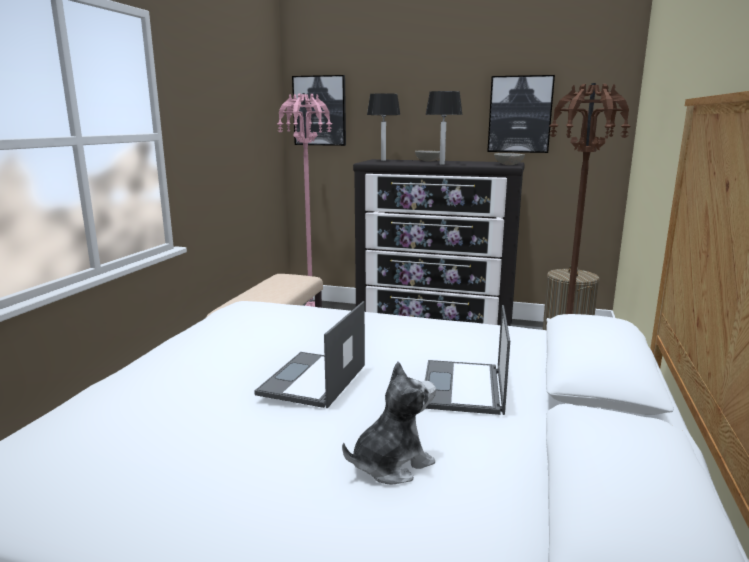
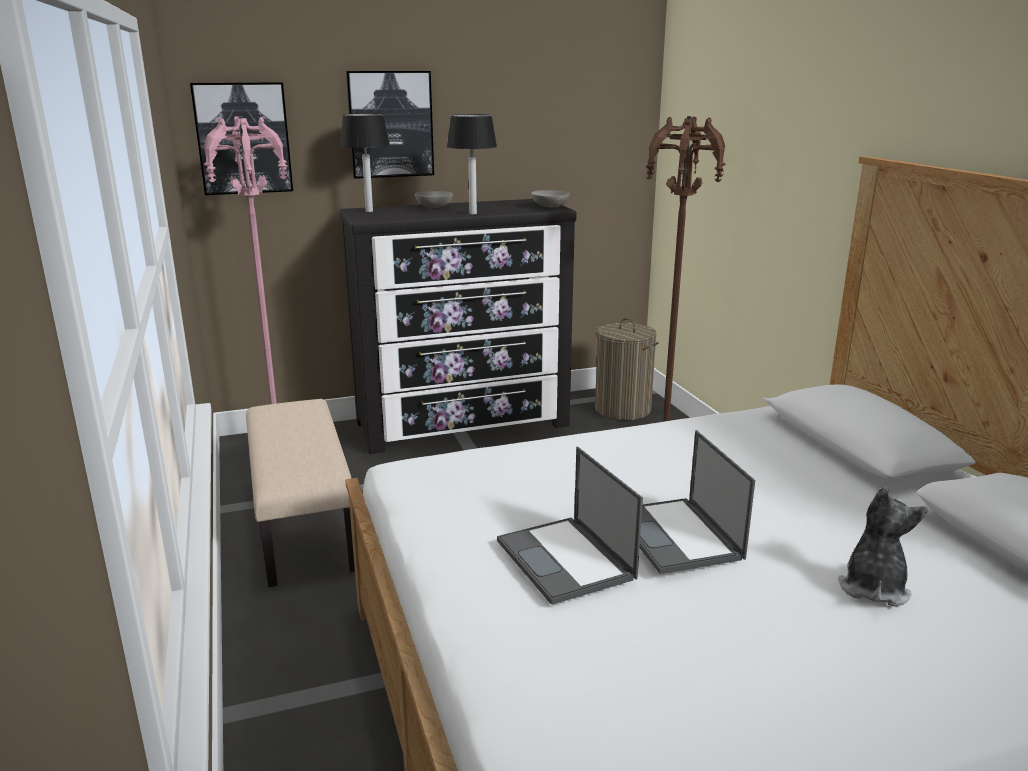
camera: 35 degrees left, 5 degrees up
laptop [425,305,510,415] -> laptop moved to [497,447,643,605]
picture [487,75,555,153] -> picture moved to [346,71,434,179]

